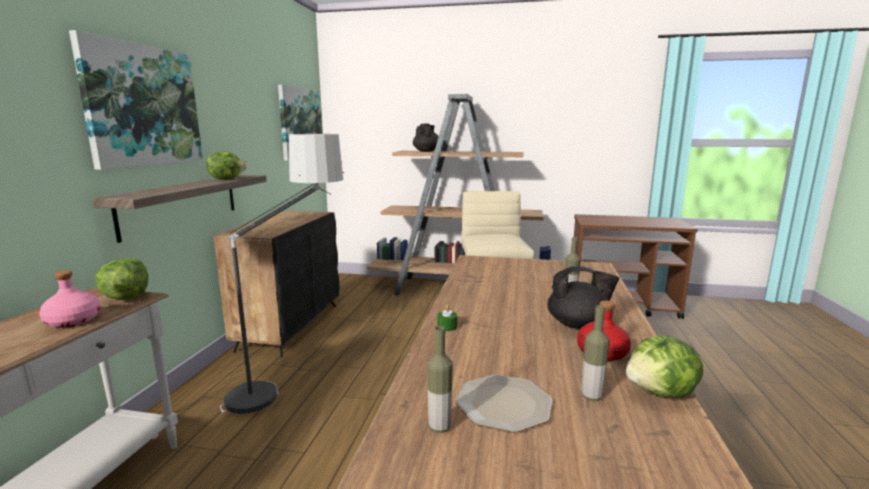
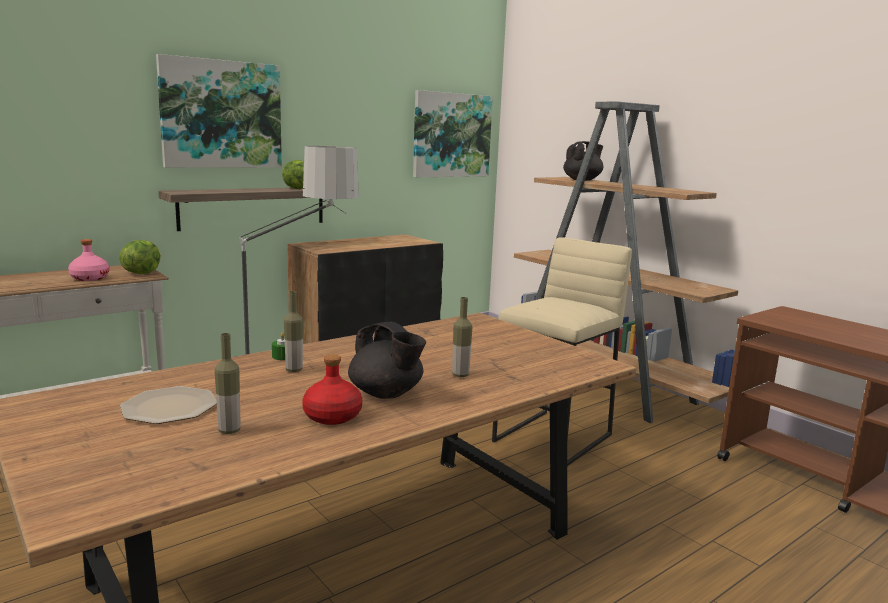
camera: 40 degrees right, 0 degrees up
bottle [427,326,453,433] -> bottle moved to [284,291,303,372]
lettuce [626,335,703,398] -> none

